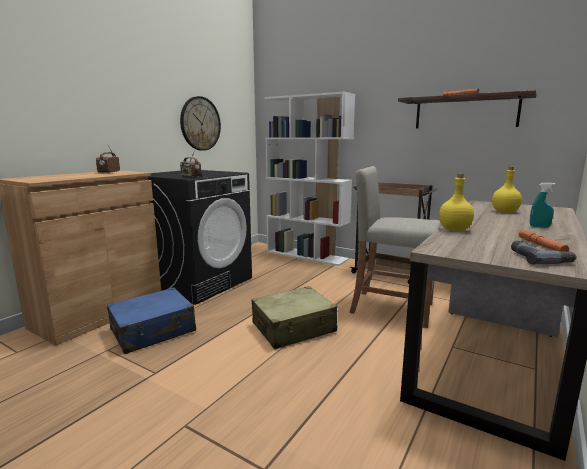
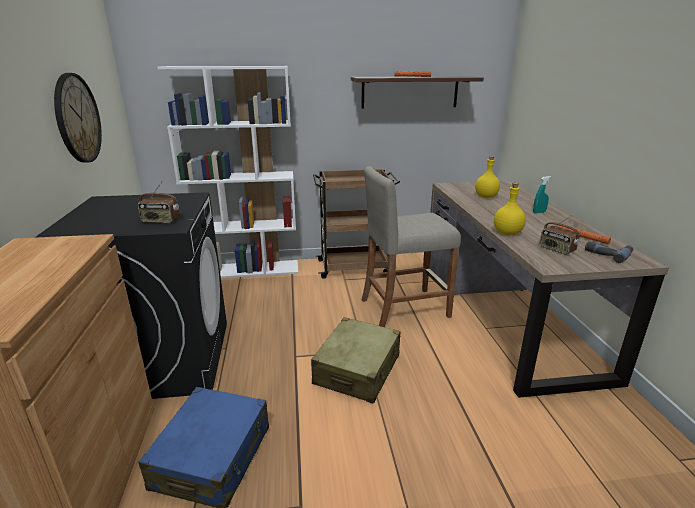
camera: 40 degrees left, 10 degrees up
radio [96,144,120,173] -> radio moved to [540,215,580,255]

